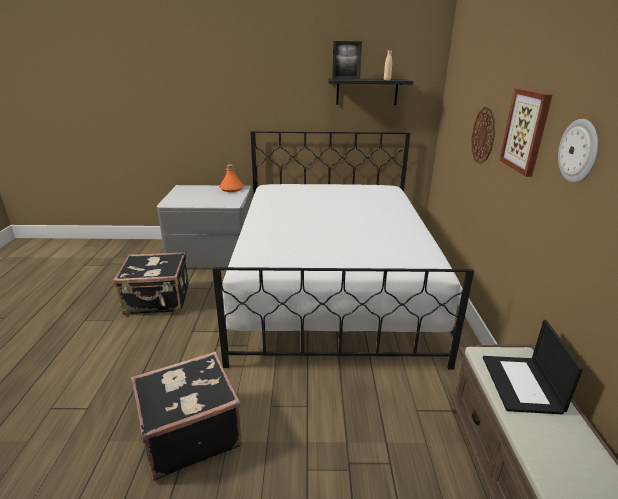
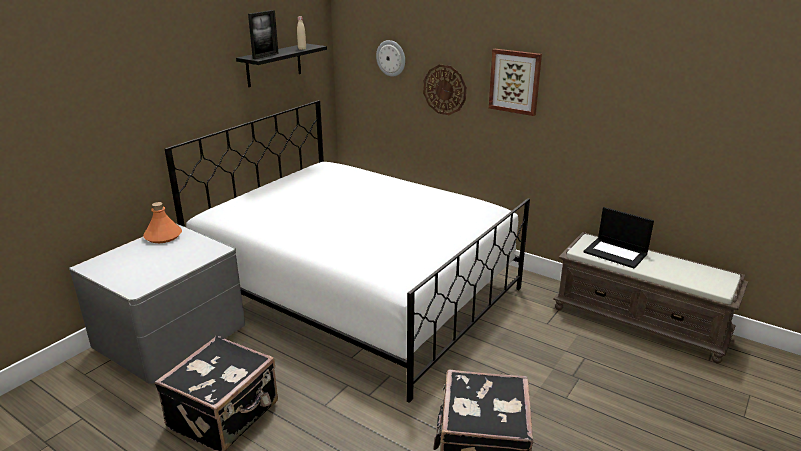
camera: 55 degrees left, 0 degrees up
wall clock [558,119,598,183] -> wall clock moved to [376,40,405,77]

